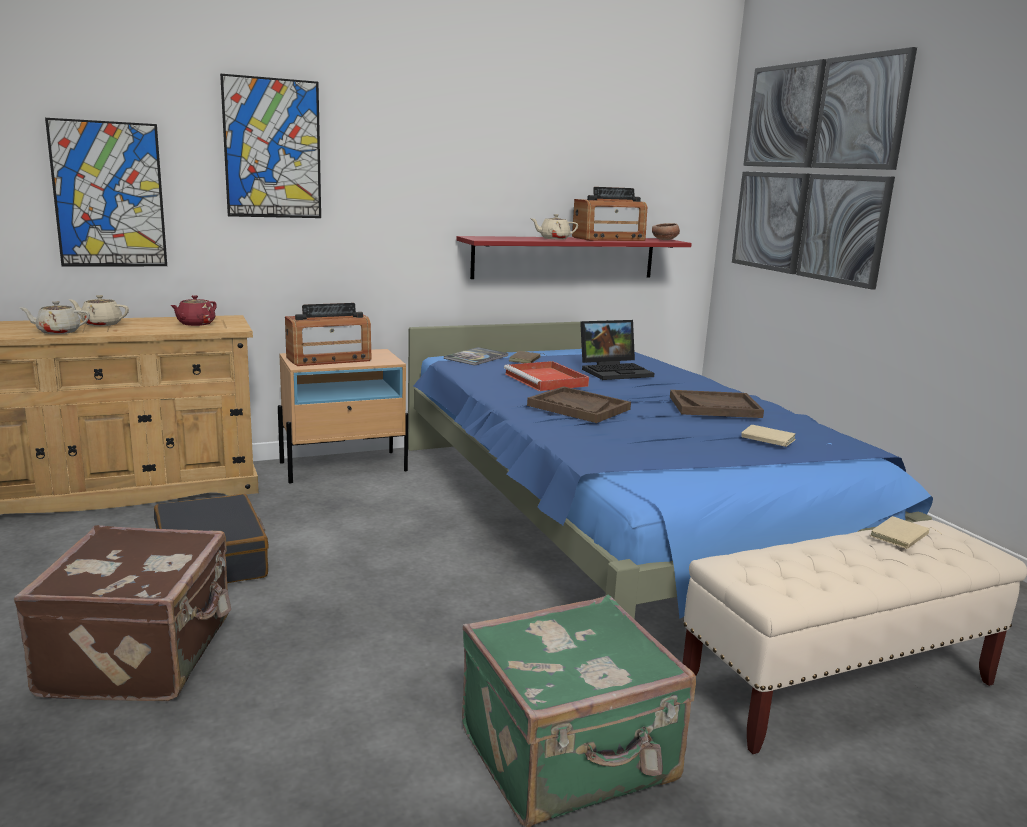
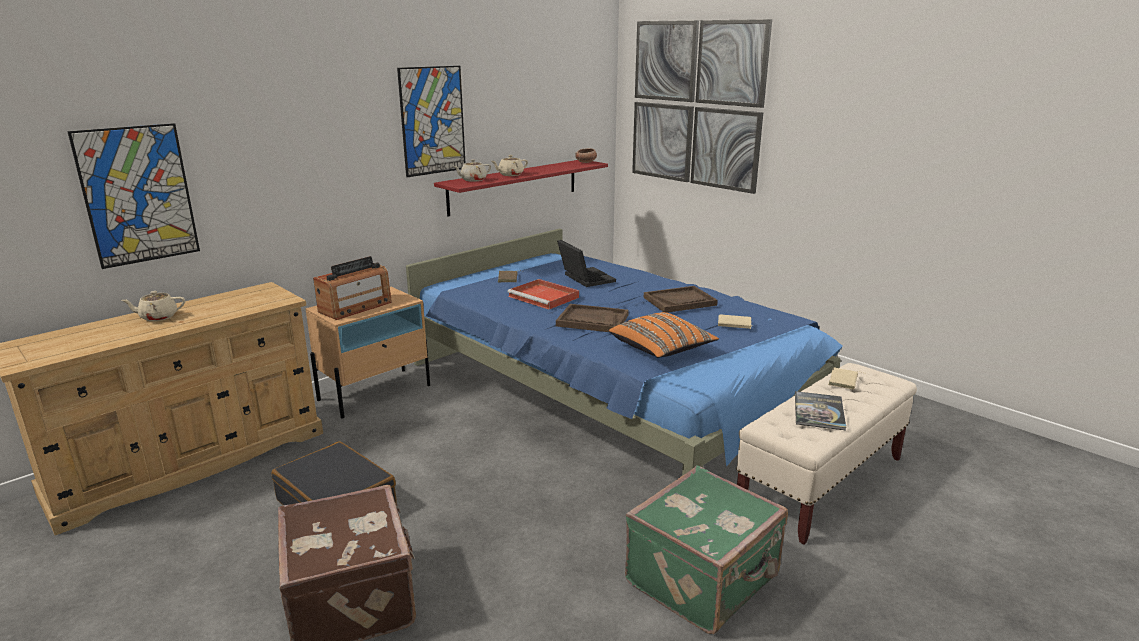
camera: 20 degrees left, 5 degrees up
beige teapot [19,301,90,334] -> beige teapot moved to [453,159,491,182]
red teapot [170,295,217,326] -> none
picture [220,74,321,218] -> picture moved to [397,66,465,177]
book [444,347,508,365] -> book moved to [795,391,846,431]
radio [572,187,647,241] -> none
laptop [580,320,654,380] -> laptop turned 75 degrees counterclockwise [557,240,616,287]
none -> orange pillow [609,312,719,358]

